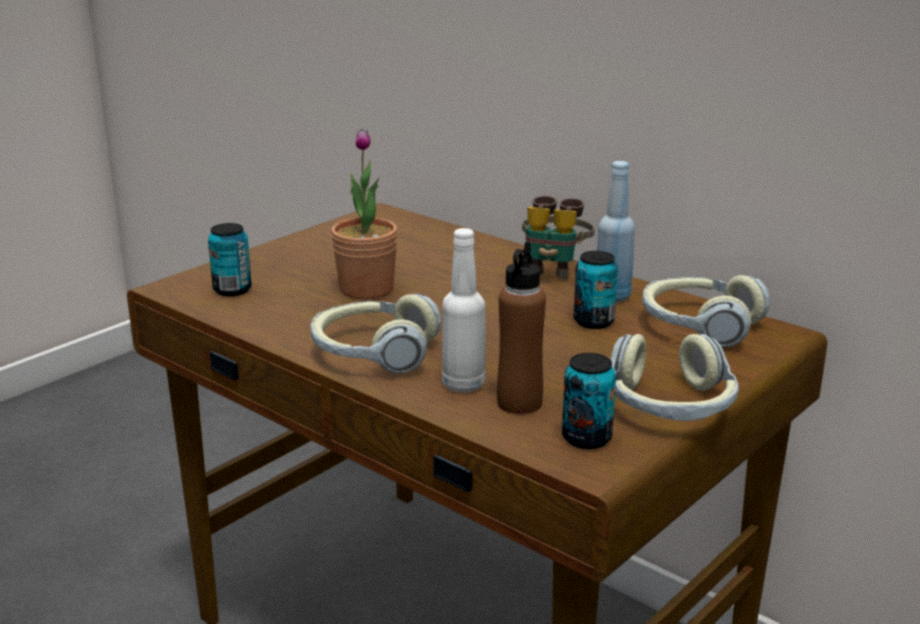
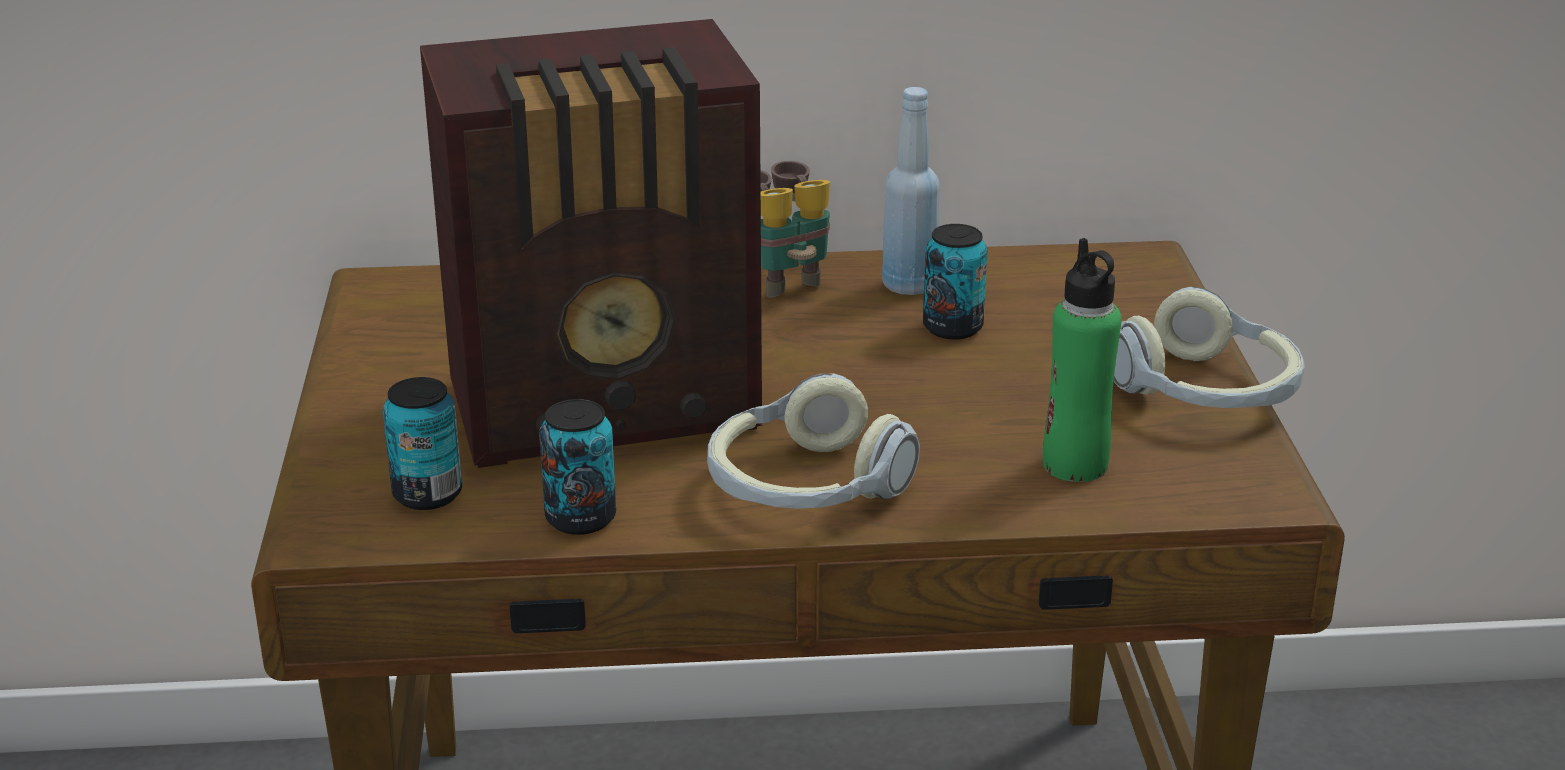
camera: 45 degrees left, 5 degrees up
potted plant [331,129,398,299] -> radio [420,19,762,468]
white bottle [442,228,486,392] -> none
brown bottle [497,242,546,414] -> green bottle [1043,238,1122,482]
can [562,353,616,449] -> can moved to [539,399,616,535]
headphones [642,275,770,347] -> none

